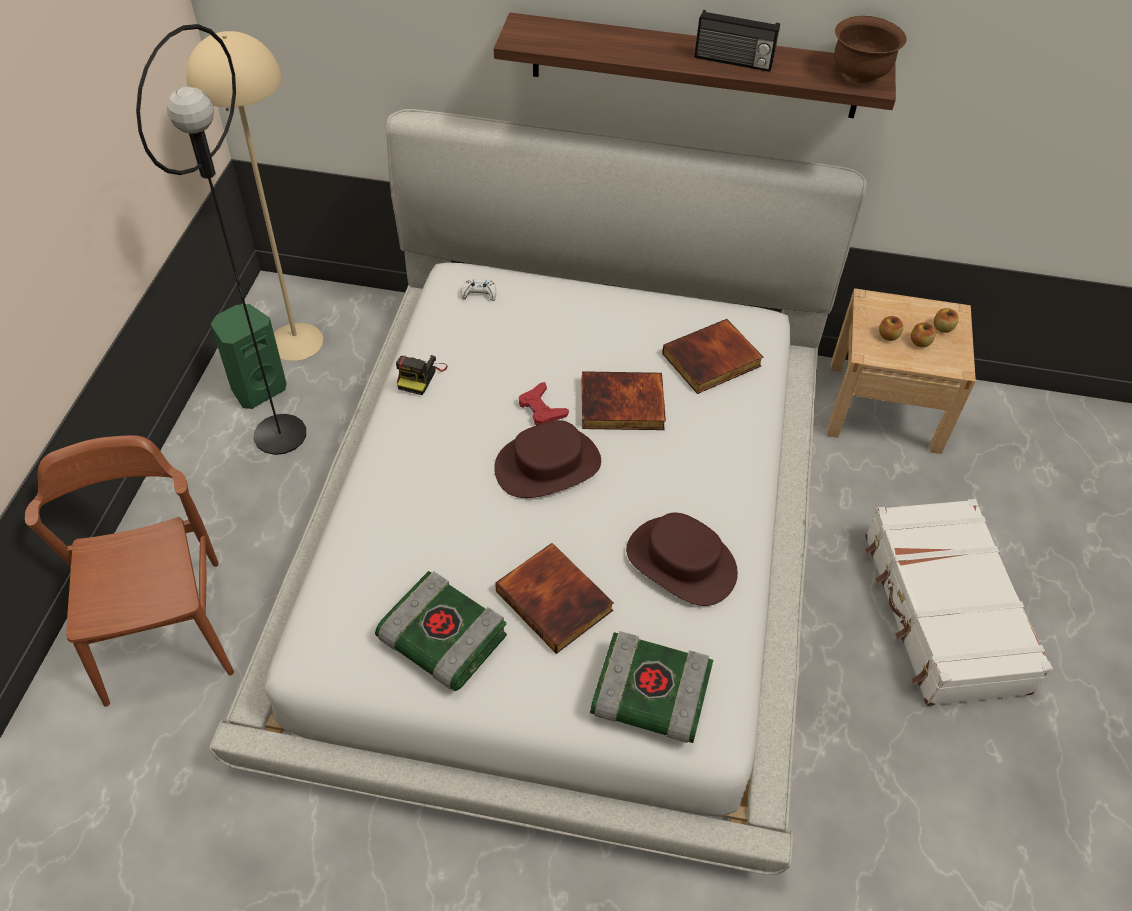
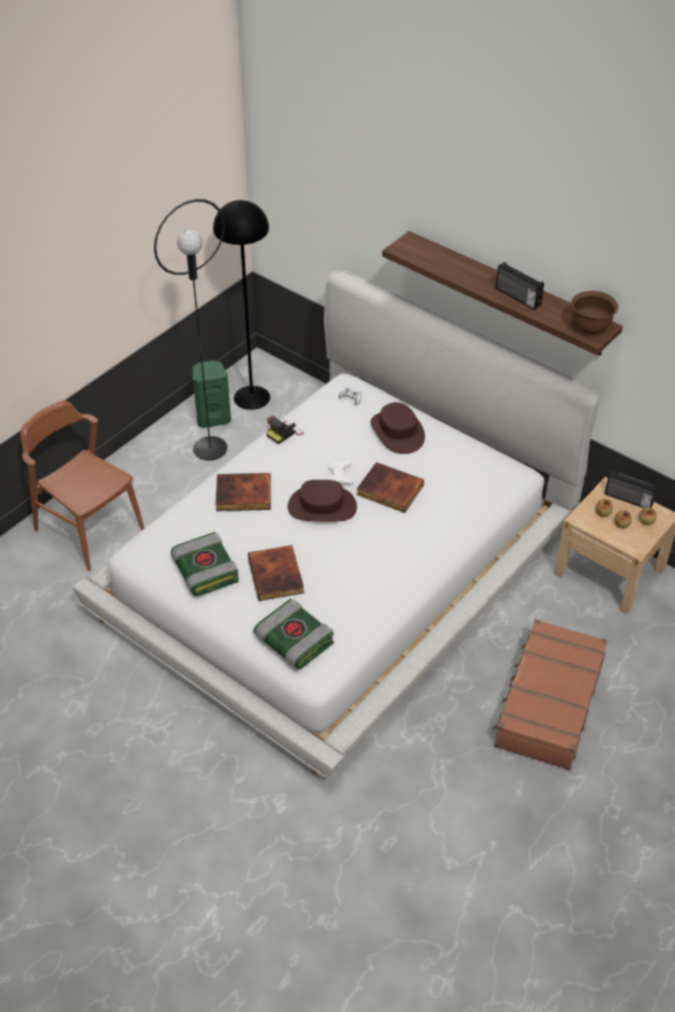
camera: 30 degrees right, 5 degrees down
brown chair [25,435,234,707] -> brown chair turned 60 degrees counterclockwise [21,400,144,571]
beige floor lamp [186,31,323,361] -> black floor lamp [213,200,270,410]
red game controller [519,382,569,425] -> white game controller [329,460,354,485]
brown hat [626,513,738,606] -> brown hat moved to [371,402,425,454]
book [662,319,763,394] -> book moved to [216,473,271,511]
white suitcase [865,499,1053,706] -> brown suitcase [492,619,608,771]
none -> radio [605,470,658,508]

